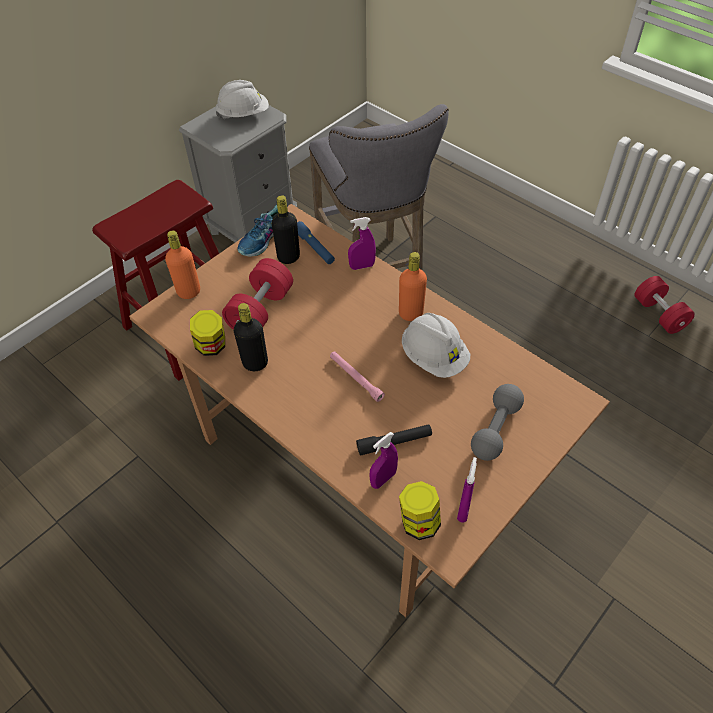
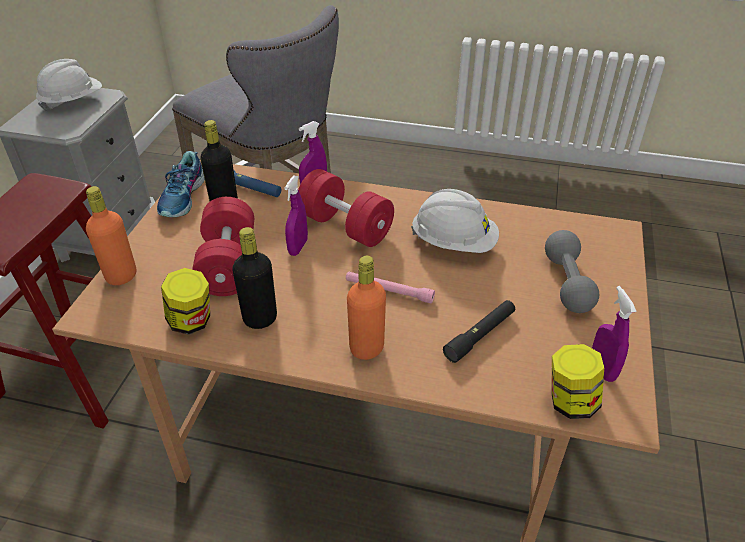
camera: 30 degrees left, 10 degrees down
purple spray bottle [370,432,398,489] -> purple spray bottle moved to [284,175,308,256]
orange bottle [399,252,427,321] -> orange bottle moved to [347,256,386,360]
red dumbbell [635,276,695,334] -> red dumbbell moved to [298,169,394,247]

